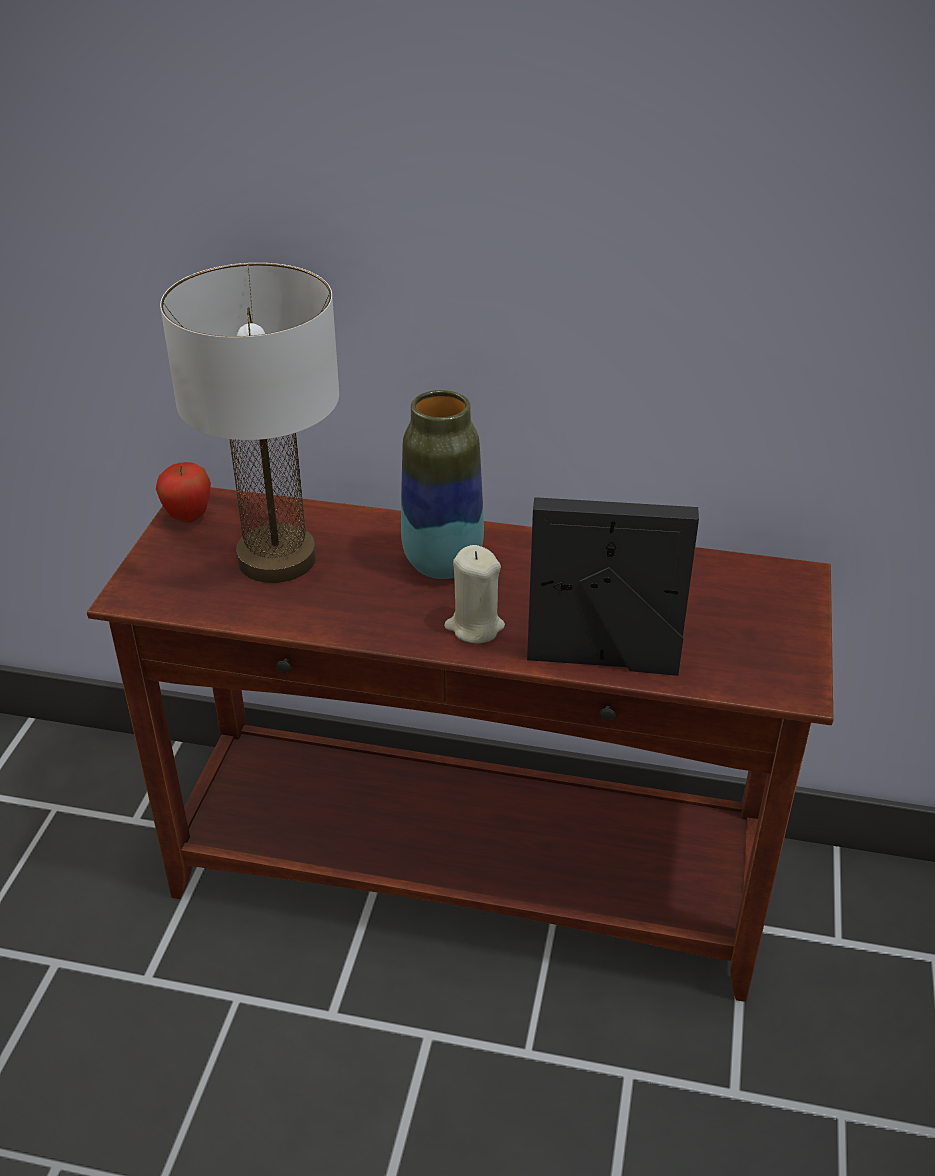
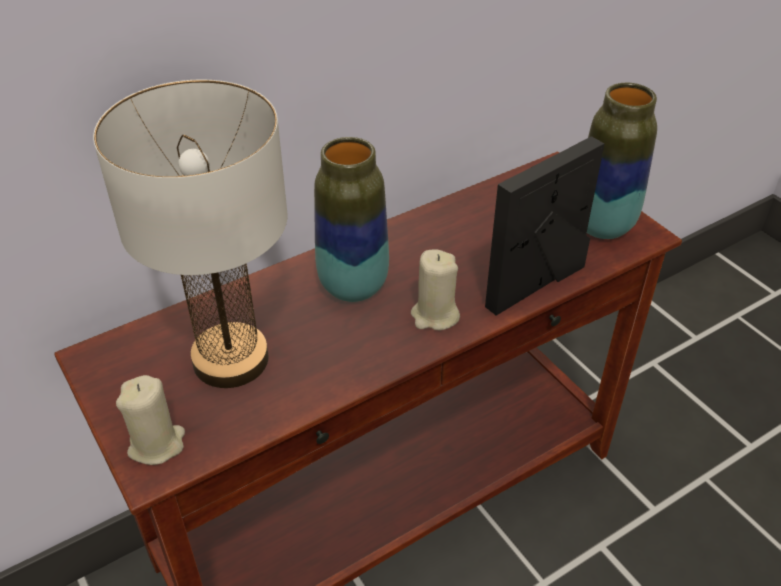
camera: 45 degrees left, 5 degrees up
apple [156,462,211,523] -> none
none -> beige candle [116,375,185,465]
none -> vase [587,83,657,239]

